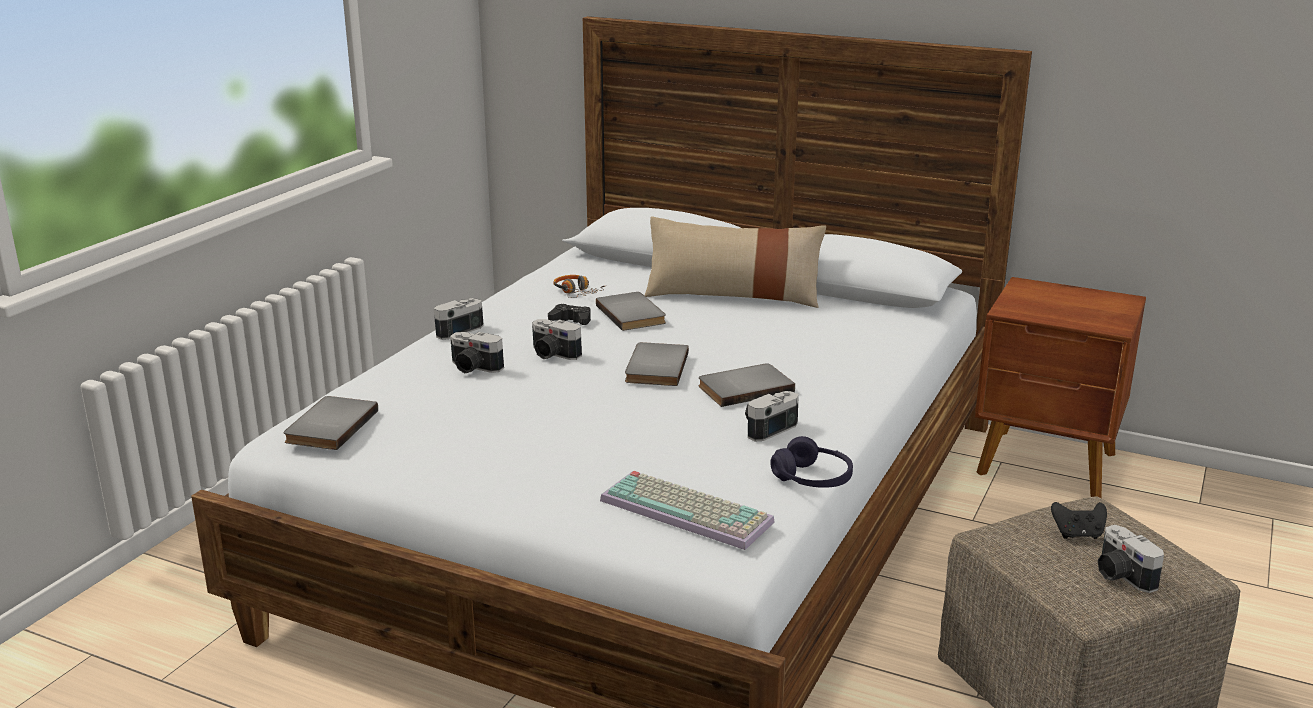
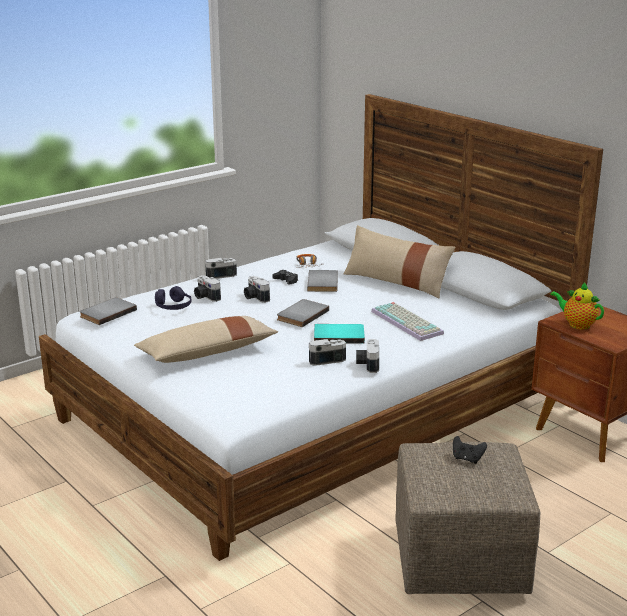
camera: 25 degrees right, 0 degrees up
keyboard [600,471,775,550] -> keyboard moved to [371,302,444,341]
grey book [699,363,795,407] -> turquoise book [314,324,365,344]
purple headphones [770,436,853,488] -> purple headphones moved to [155,286,192,310]
camera [1097,525,1164,593] -> camera moved to [356,339,379,373]
none -> beige pillow [134,316,278,363]
none -> teapot [550,283,604,329]

